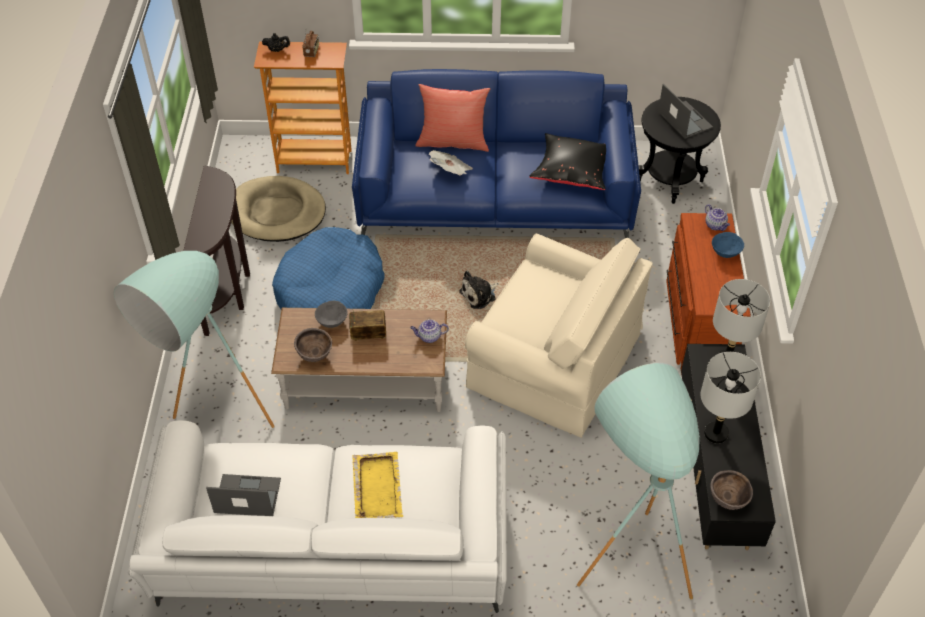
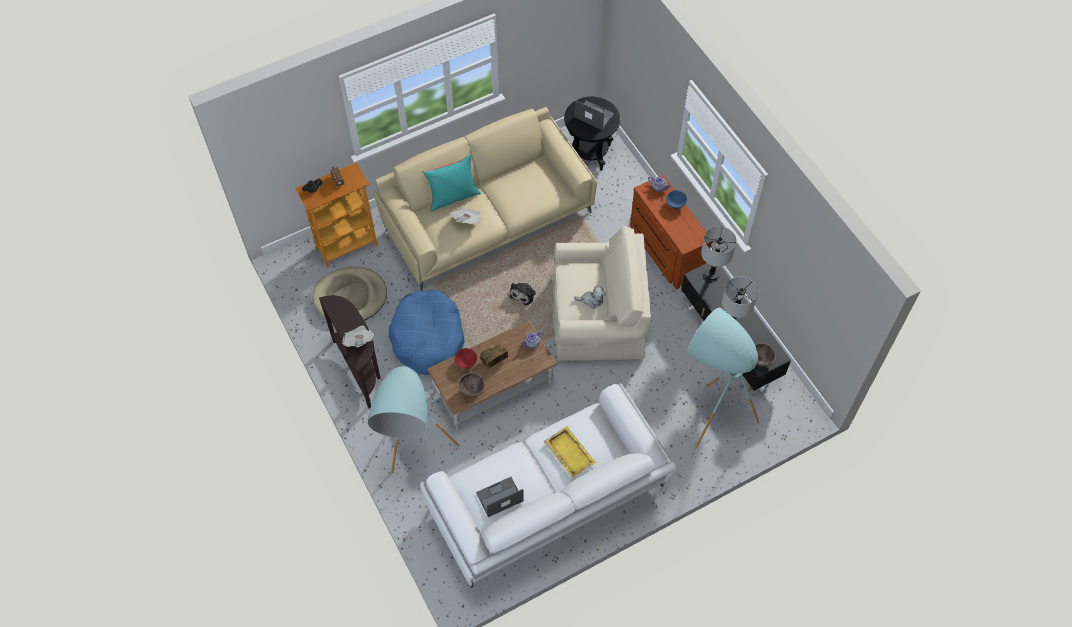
camera: 30 degrees left, 10 degrees up
grey bowl [315,301,348,328] -> red bowl [455,348,477,369]
blue sofa [352,69,641,238] -> beige sofa [374,107,597,290]
red pillow [415,84,490,152] -> turquoise pillow [423,154,481,212]
black pillow [529,133,606,190] -> none
none -> newspaper [342,325,375,347]
none -> plush toy [574,285,606,309]

